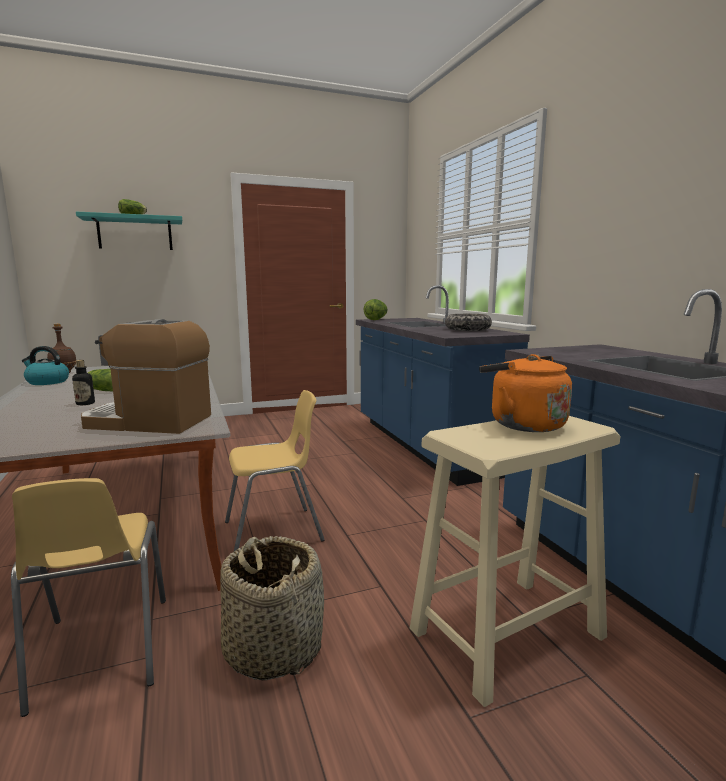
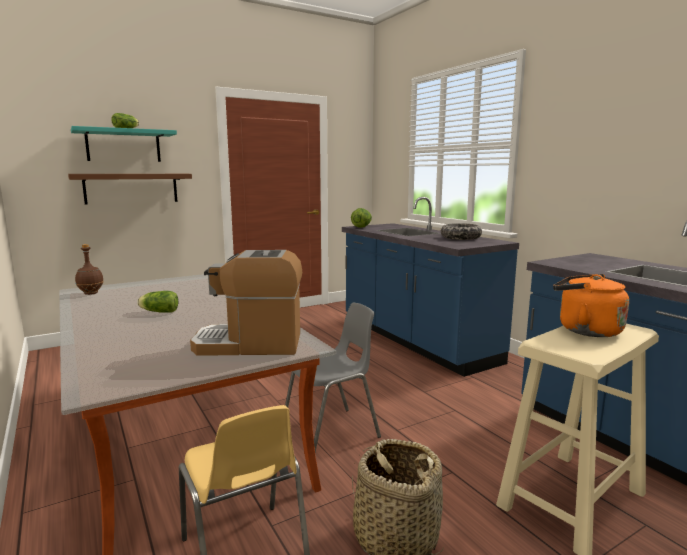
camera: 10 degrees left, 0 degrees up
kettle [22,346,69,385] -> none
bottle [72,360,95,405] -> none
yellow chair [225,390,325,551] -> grey chair [285,303,381,452]
none -> brown shelf [68,174,192,204]

